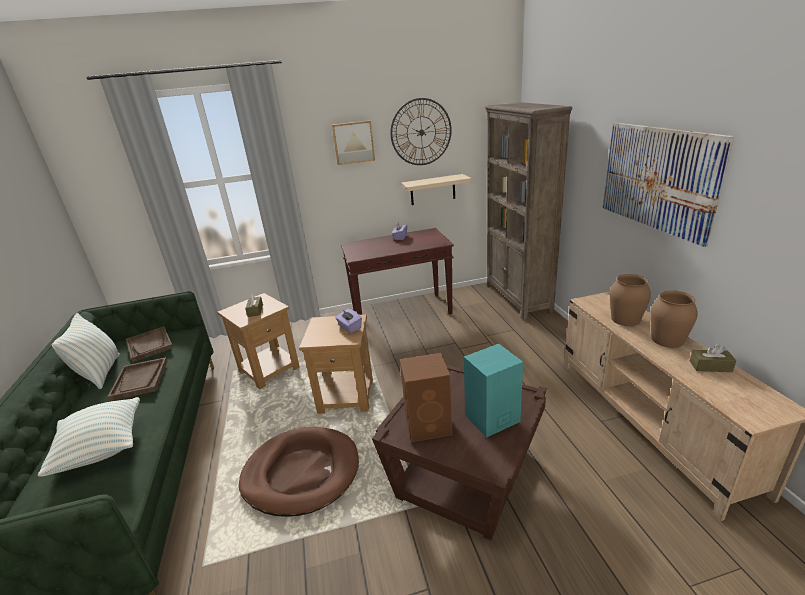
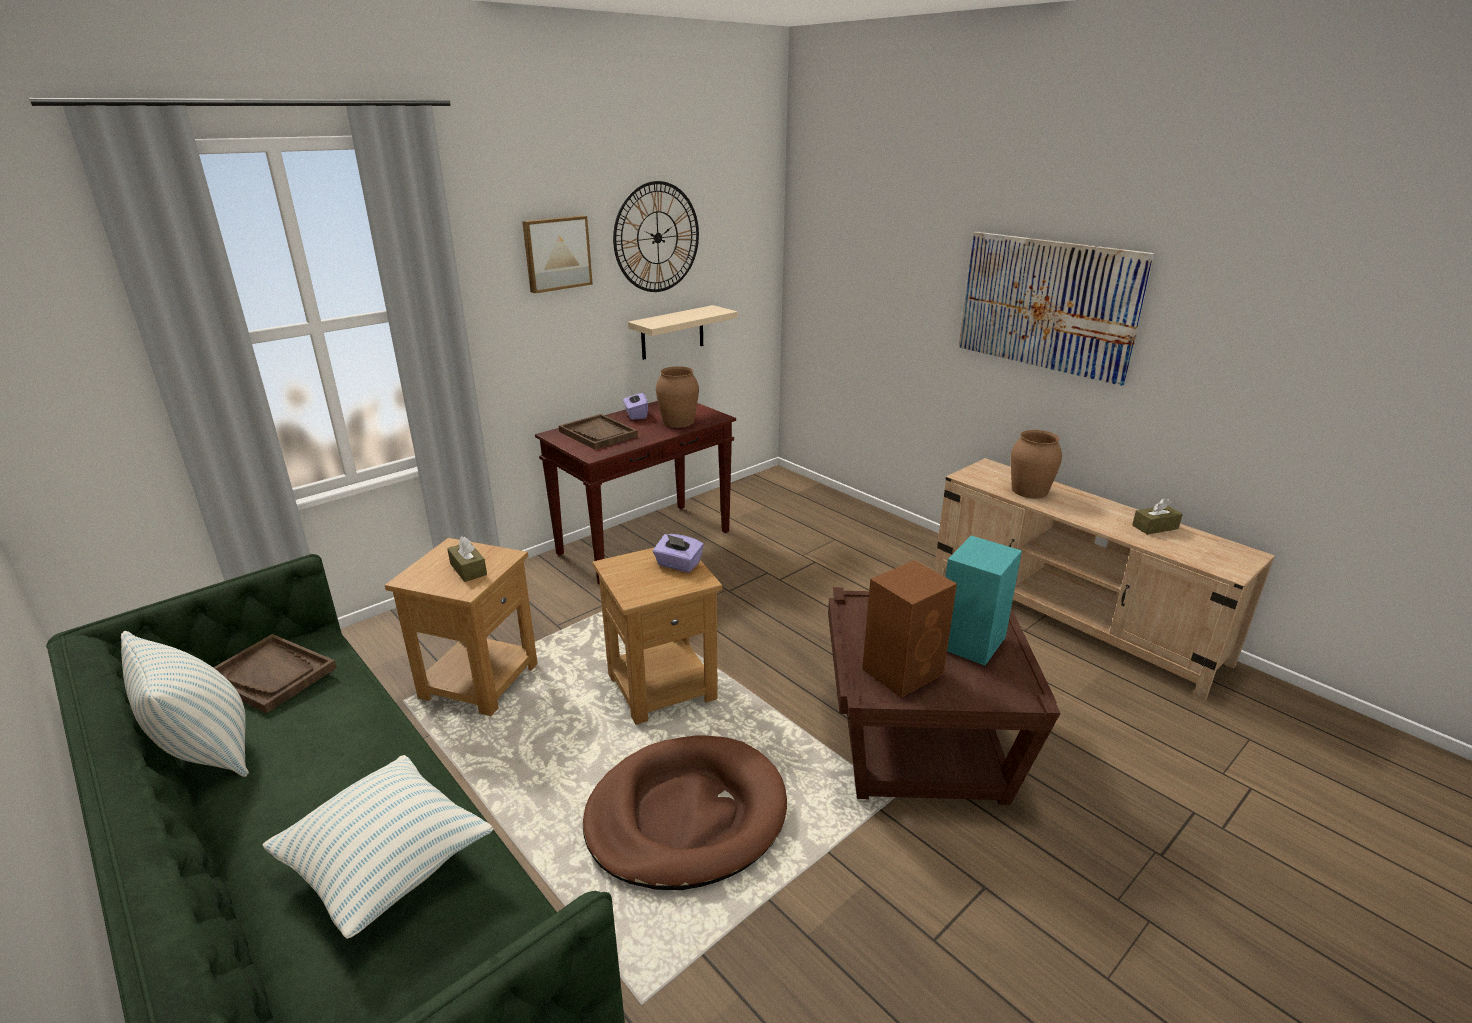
camera: 30 degrees left, 0 degrees up
brown tray [108,357,168,401] -> brown tray moved to [559,414,638,450]
brown bookcase [485,102,573,320] -> none
brown vase [651,290,698,348] -> brown vase moved to [656,366,699,428]

